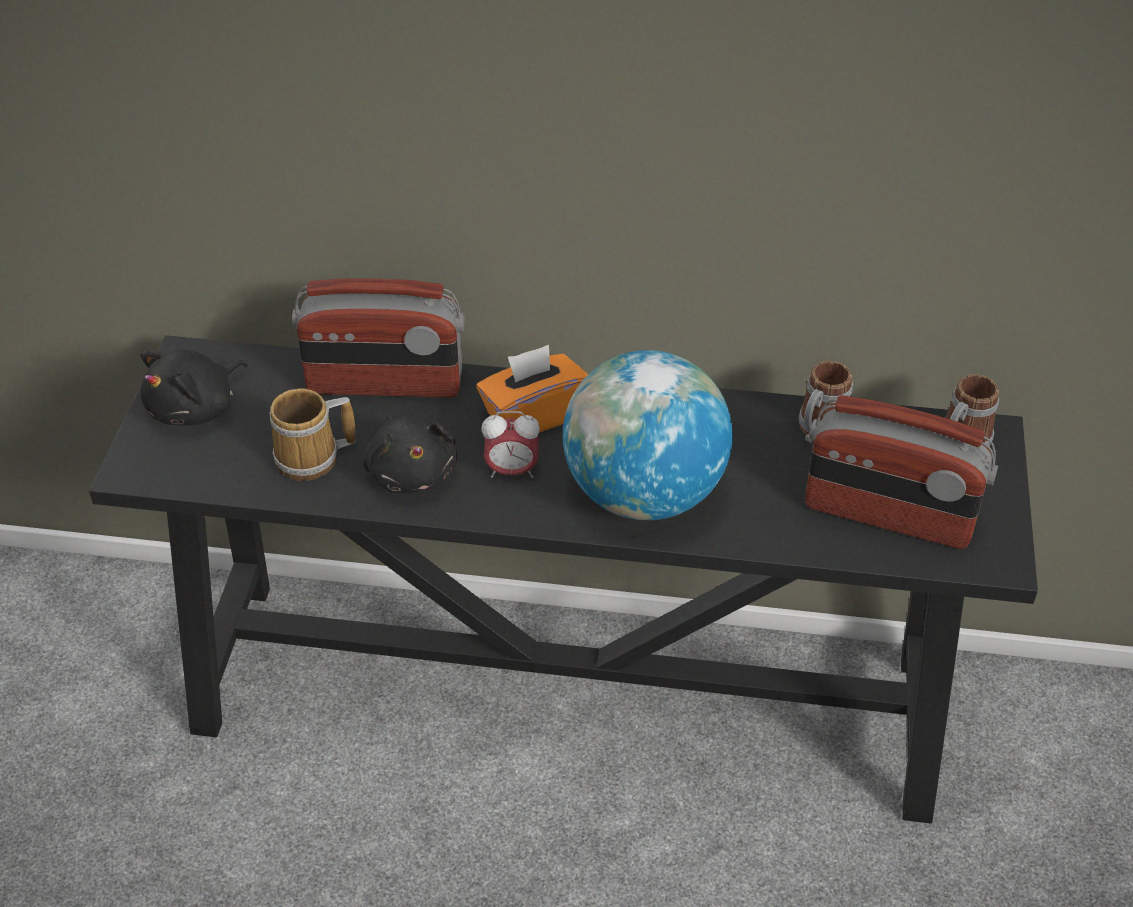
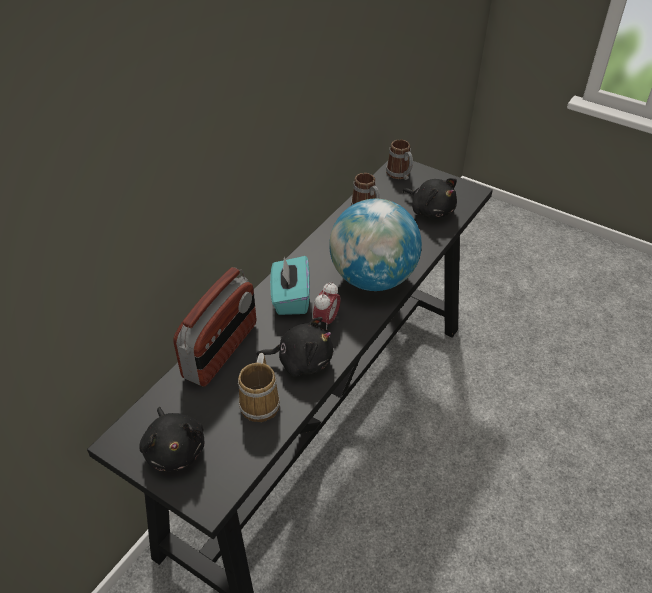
camera: 65 degrees left, 0 degrees up
orange tissue box [476,345,588,433] -> turquoise tissue box [270,256,310,315]
radio [805,395,998,549] -> black plush toy [402,178,457,219]

